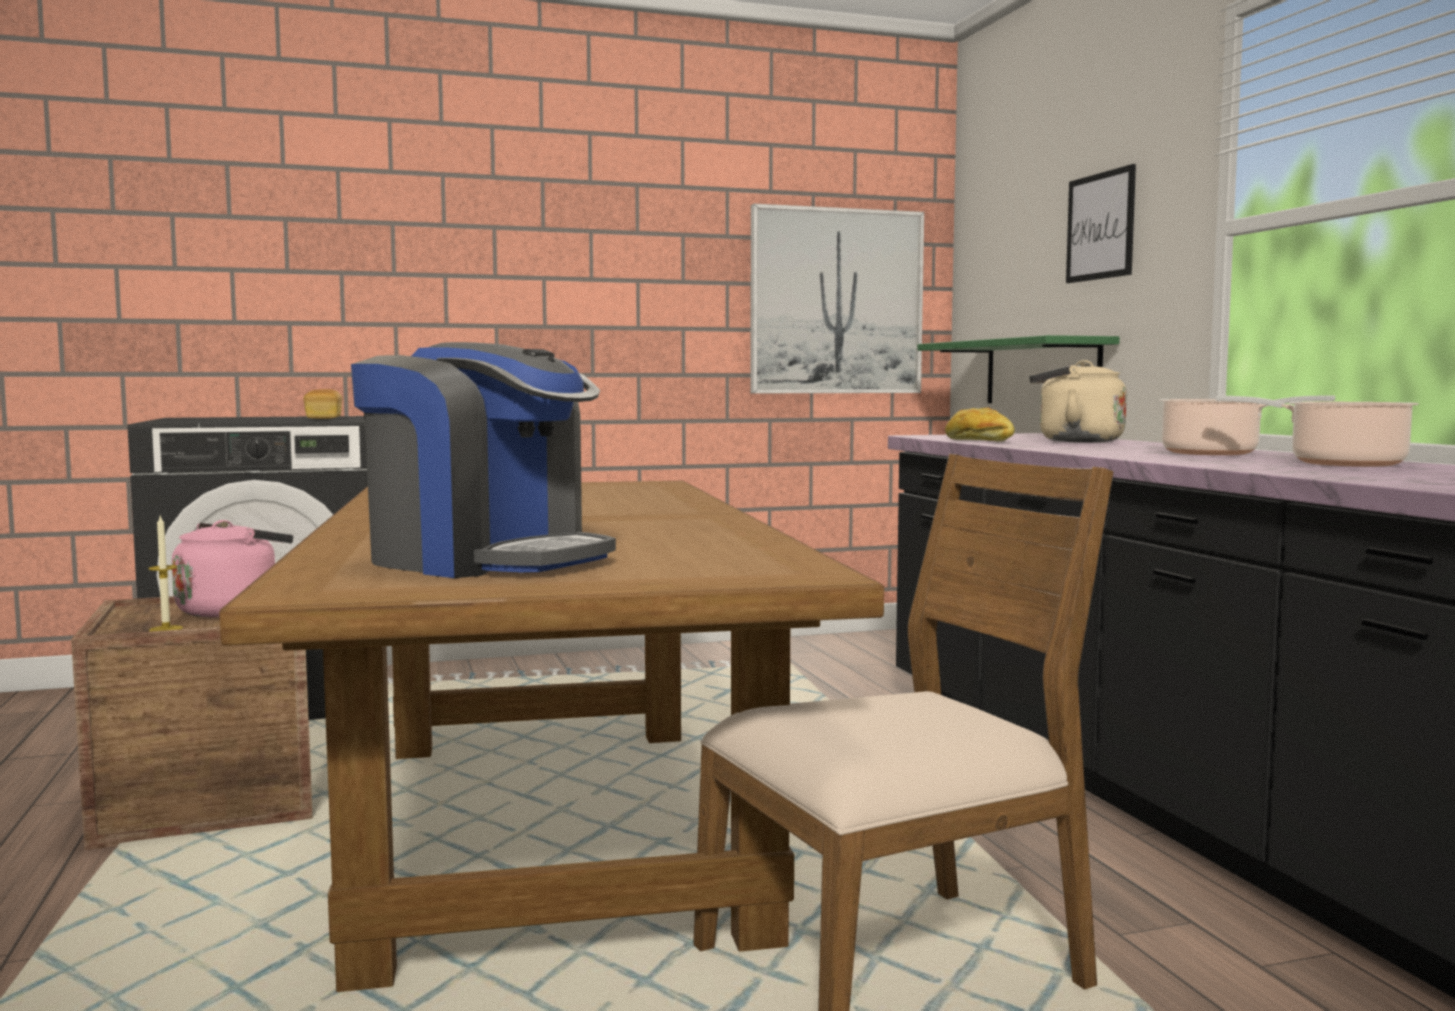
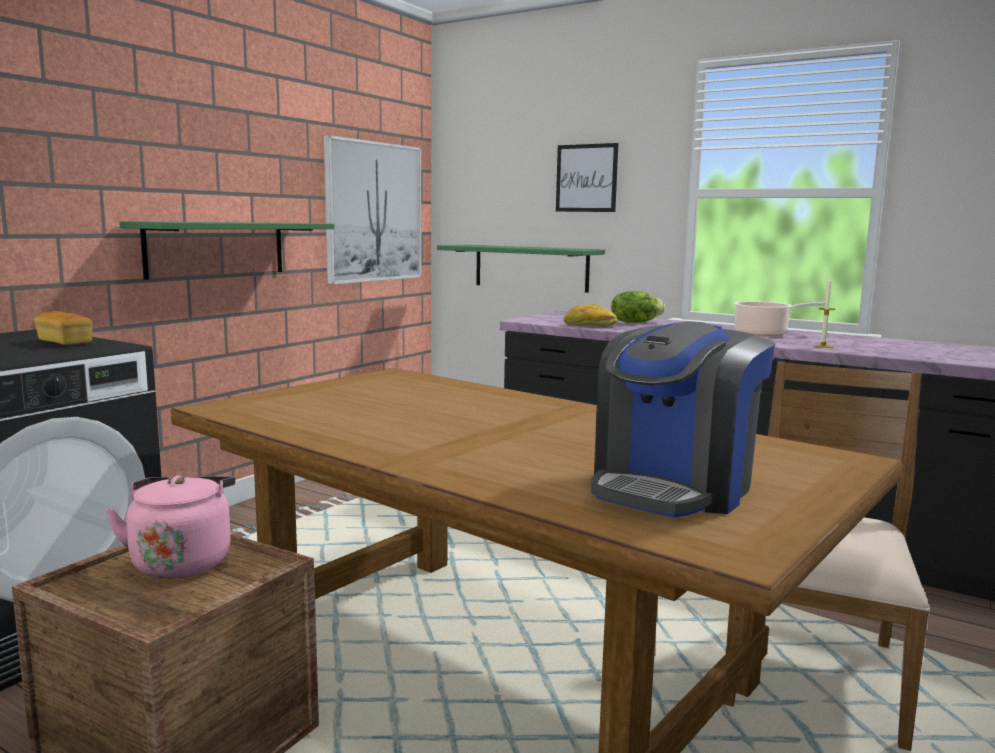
camera: 40 degrees left, 5 degrees up
candle [149,516,183,632] -> candle moved to [813,277,835,348]
coffee machine [351,342,616,578] -> coffee machine turned 135 degrees clockwise [591,321,775,517]
beige kettle [1029,360,1127,442] -> lettuce [611,291,665,323]
cooking pot [1216,396,1419,467] -> none
none -> green shelf [119,221,334,280]

